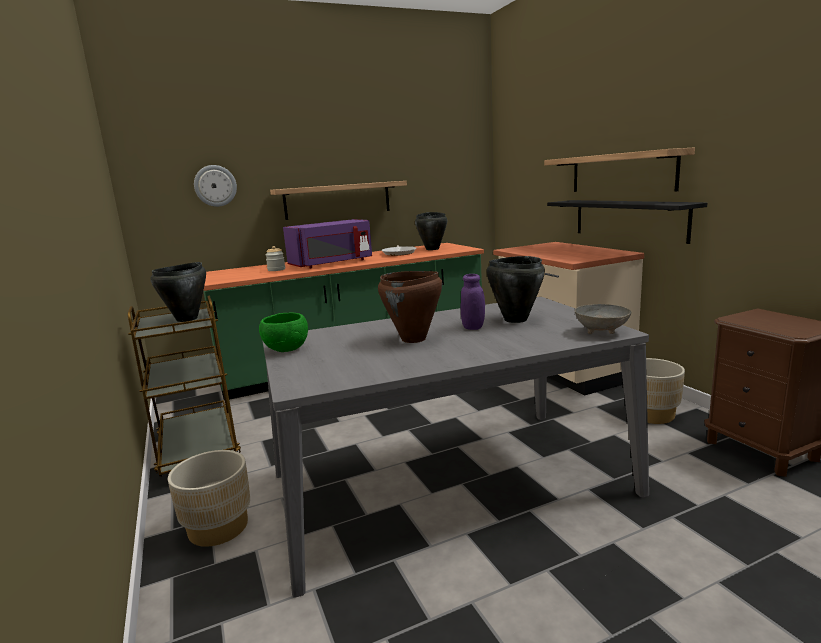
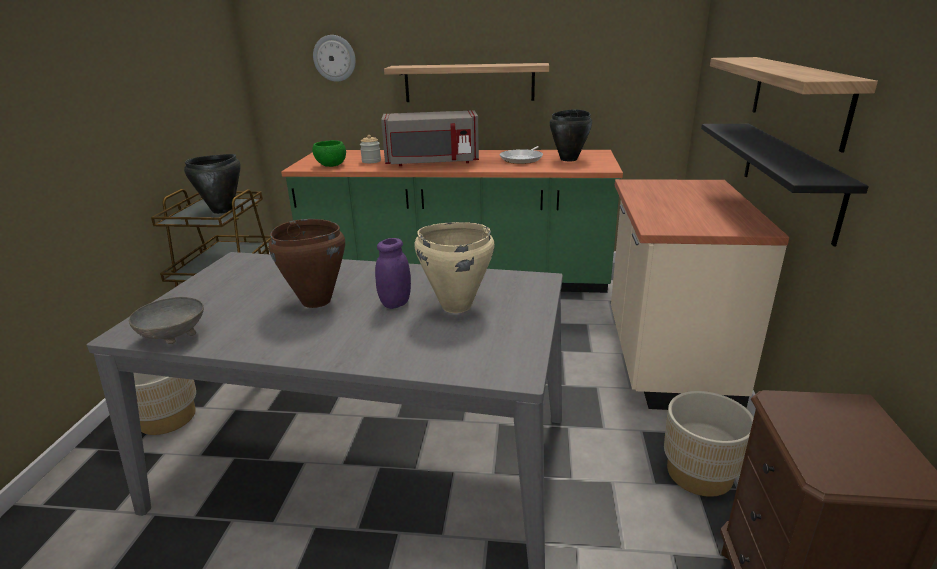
camera: 30 degrees right, 10 degrees up
green bowl [259,313,308,352] -> green bowl moved to [312,140,346,167]
purple microwave [283,219,372,268] -> grey microwave [381,110,479,166]
black cooking pot [486,256,545,323] -> beige cooking pot [414,222,495,313]
grey bowl [575,304,631,334] -> grey bowl moved to [129,297,204,344]

